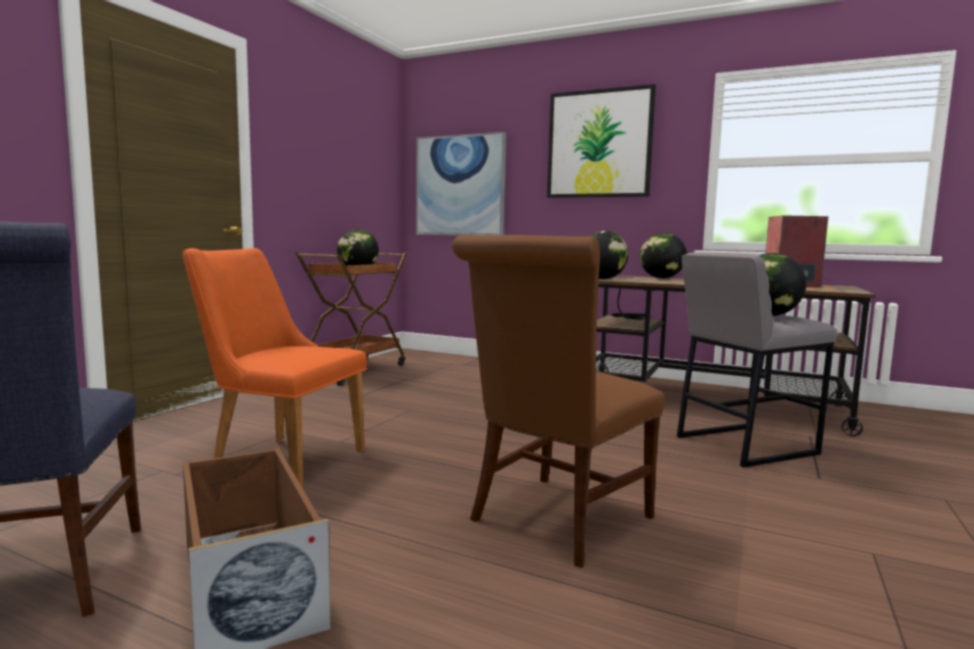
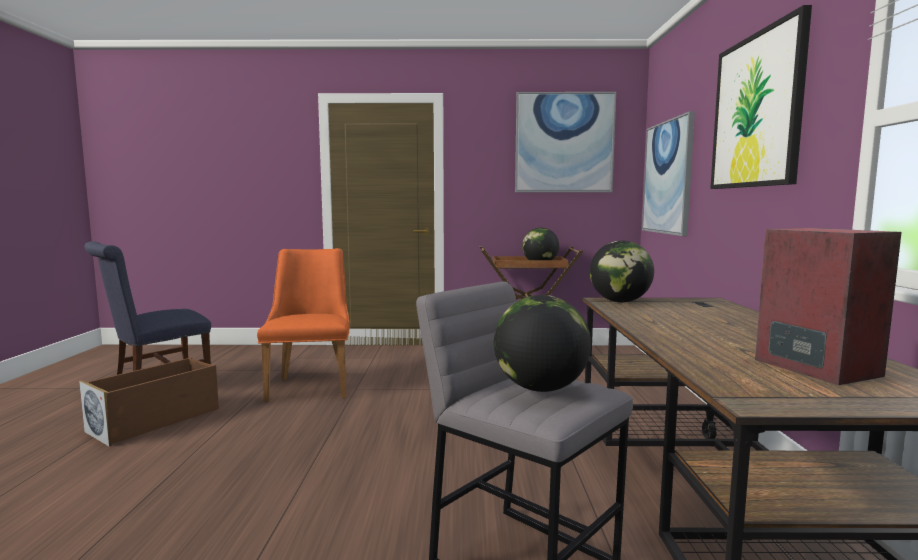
camera: 65 degrees right, 0 degrees up
brown chair [452,235,665,568] -> none
globe [640,233,687,278] -> none
none -> picture [515,92,616,192]

